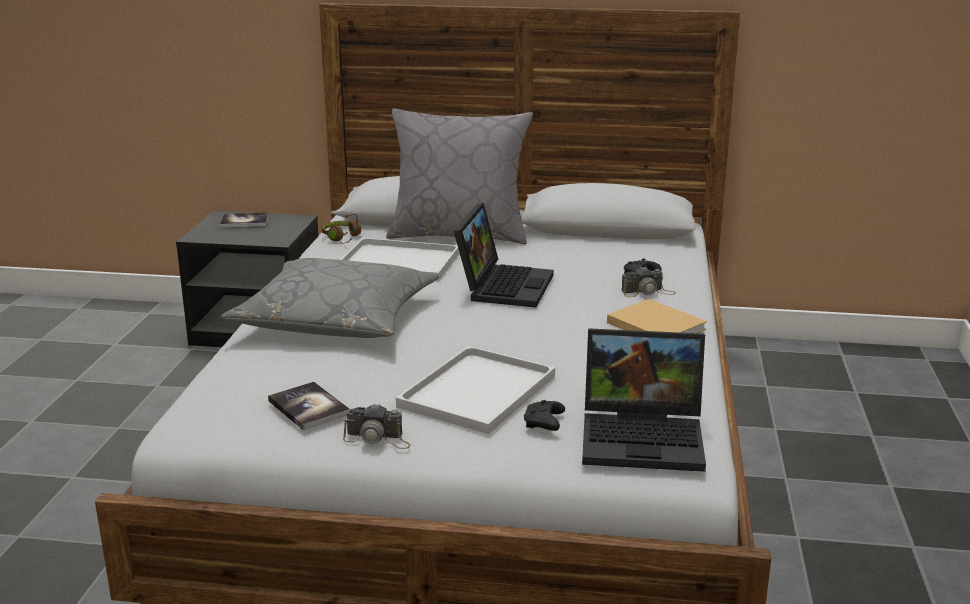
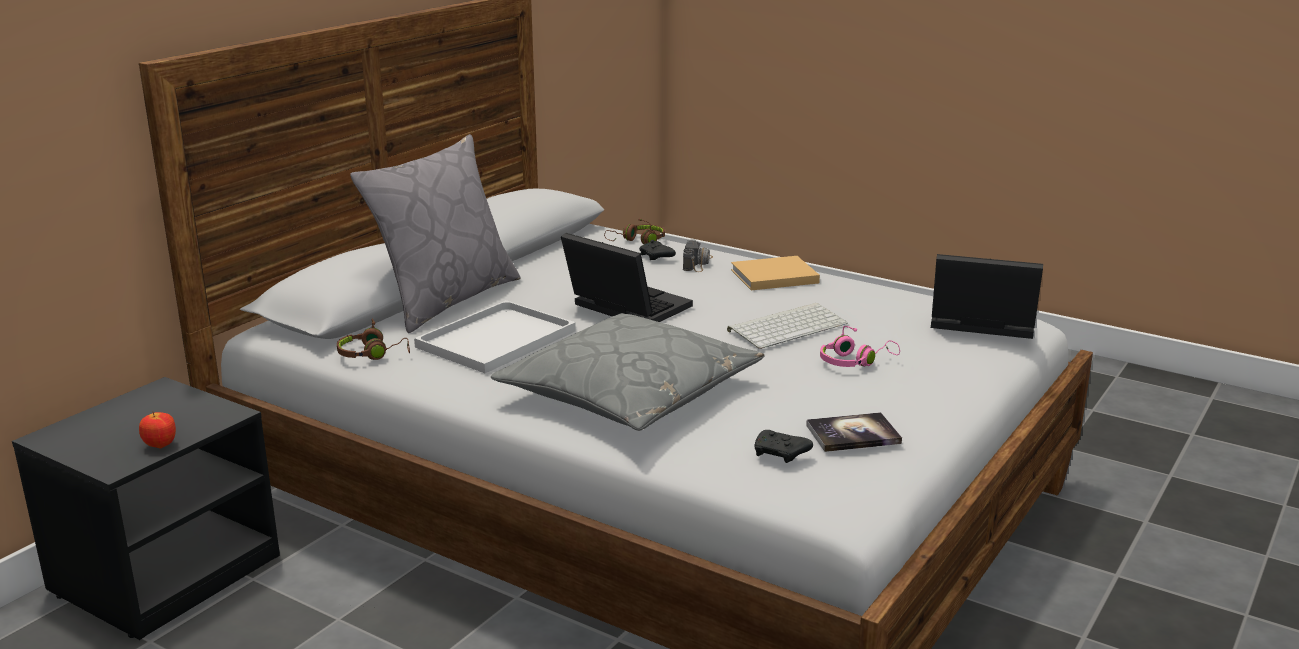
camera: 65 degrees left, 0 degrees up
book [219,212,269,228] -> none
camera [343,403,411,449] -> none
white tray [396,346,555,434] -> pink headphones [820,326,900,367]
black game controller [524,400,565,431] -> black game controller moved to [754,430,813,463]
laptop [582,328,706,472] -> laptop turned 105 degrees counterclockwise [931,254,1043,339]
none -> apple [139,412,176,449]
none -> brown headphones [604,218,665,244]
none -> keyboard [727,303,848,349]

